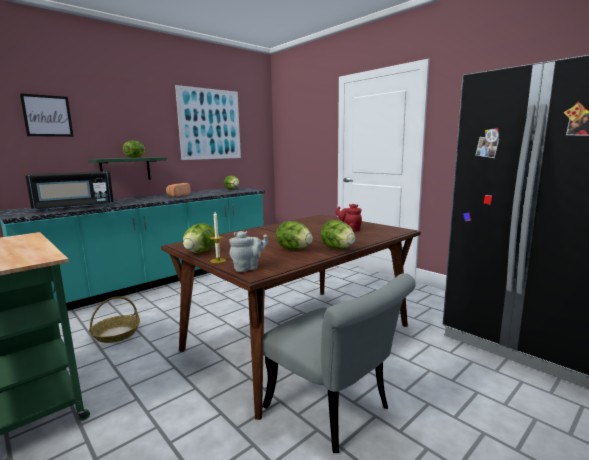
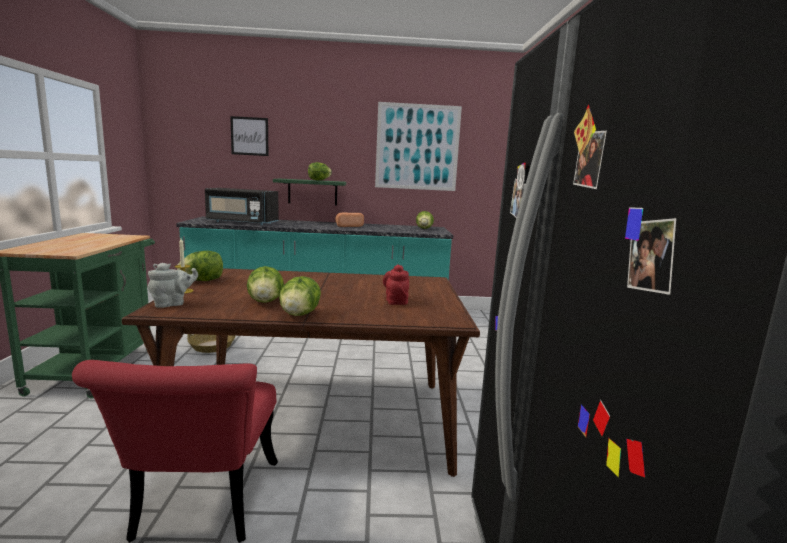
camera: 40 degrees right, 0 degrees up
grey teapot [229,231,268,272] -> grey teapot turned 45 degrees counterclockwise [148,263,198,308]
grey chair [262,273,416,453] -> red chair [72,360,278,543]

